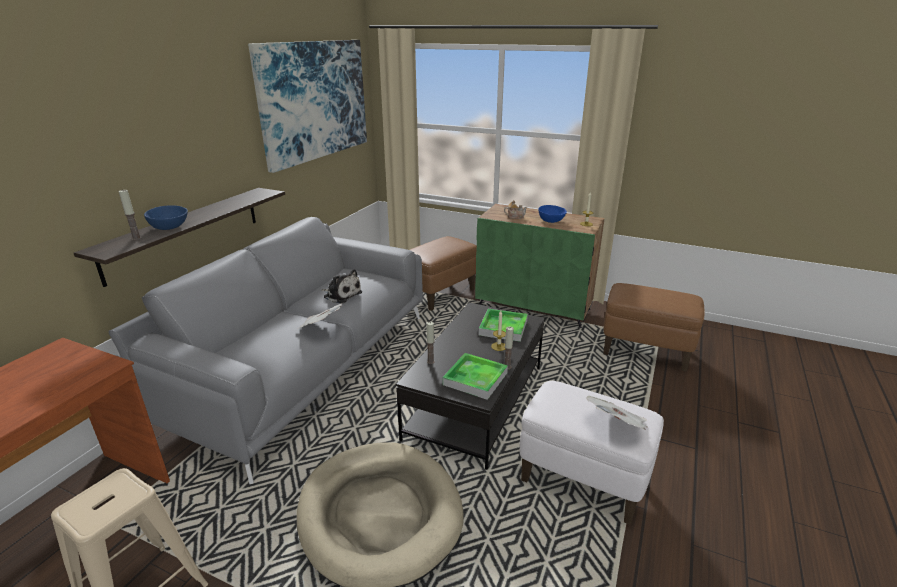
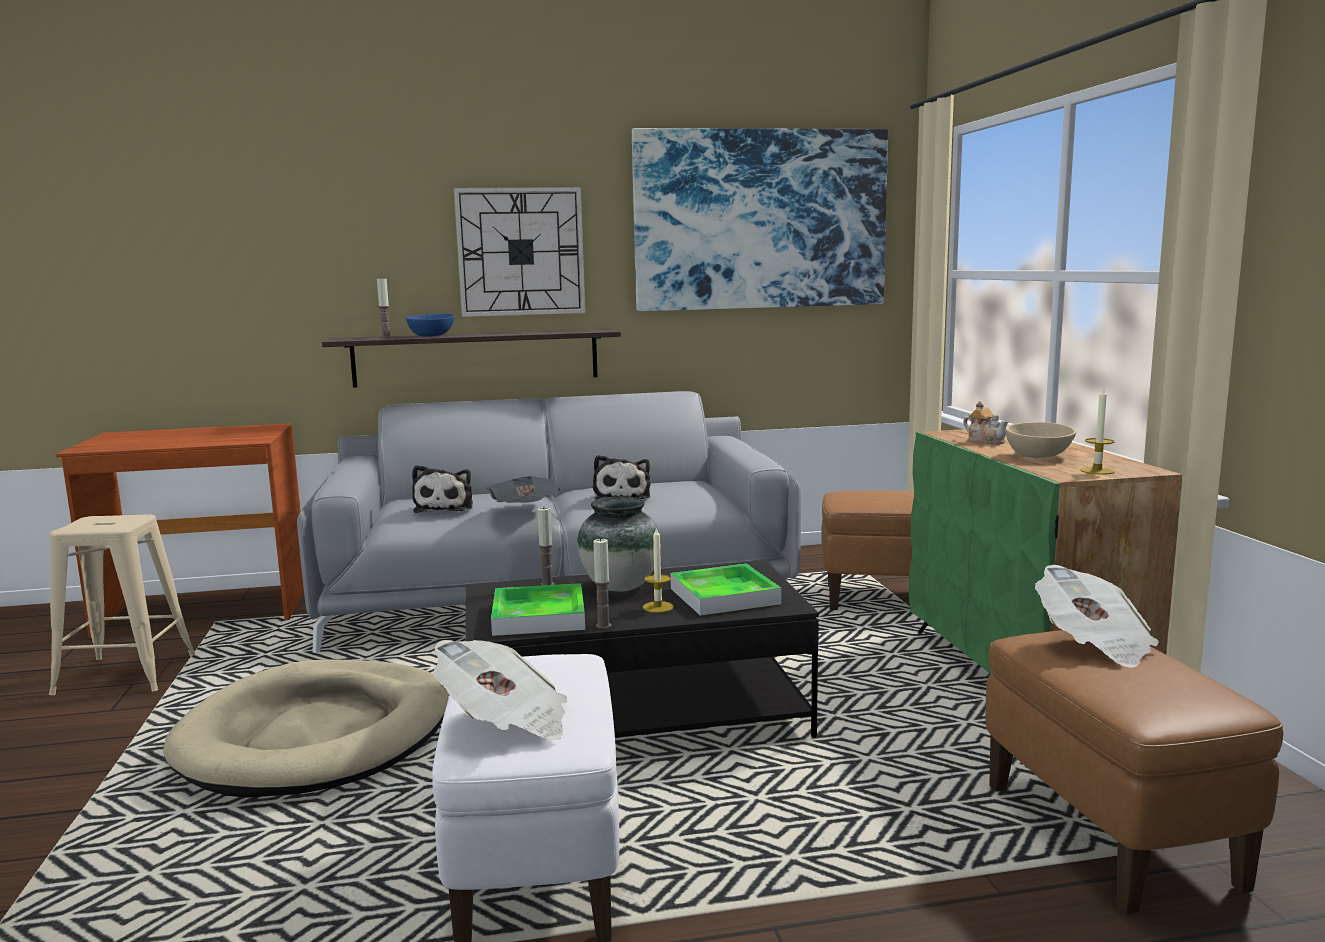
camera: 55 degrees right, 15 degrees down
blue bowl [538,205,567,223] -> beige bowl [1006,422,1076,458]
none -> plush toy [412,465,473,513]
none -> wall clock [454,187,586,317]
none -> vase [577,496,661,592]
none -> newspaper [1035,565,1159,668]

